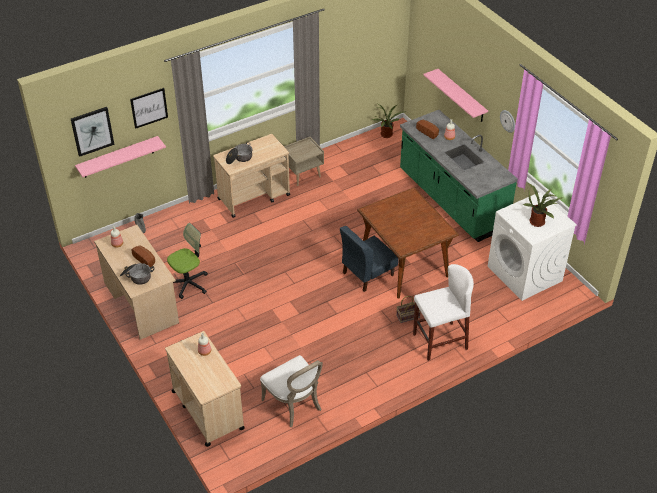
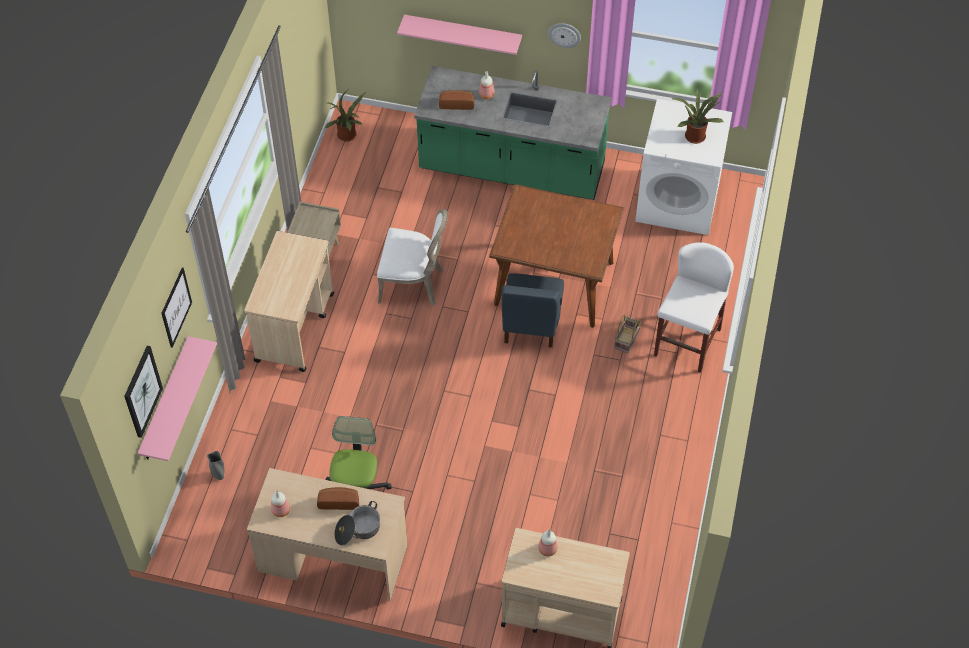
camera: 45 degrees left, 10 degrees up
cooking pot [226,142,252,164] -> none
white chair [260,355,323,427] -> white chair moved to [377,209,448,306]

